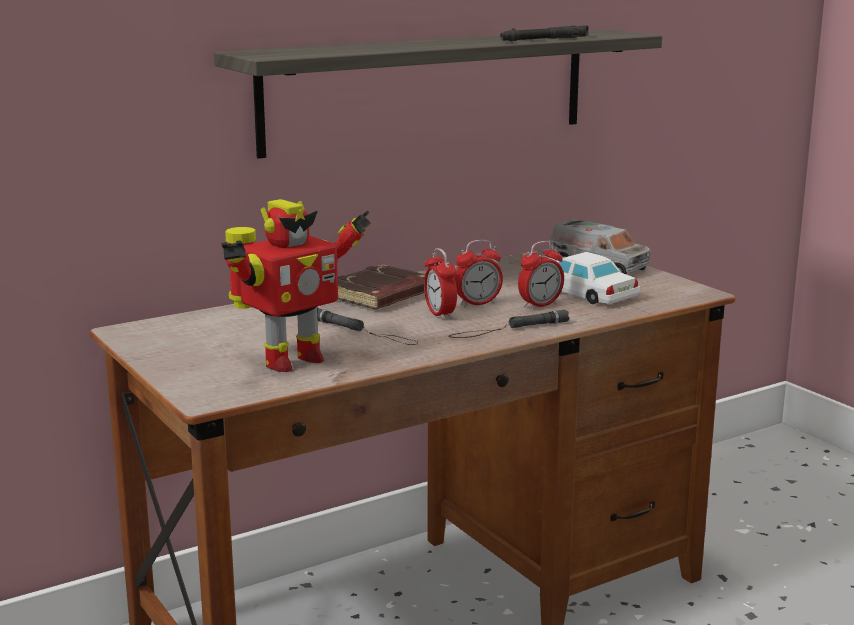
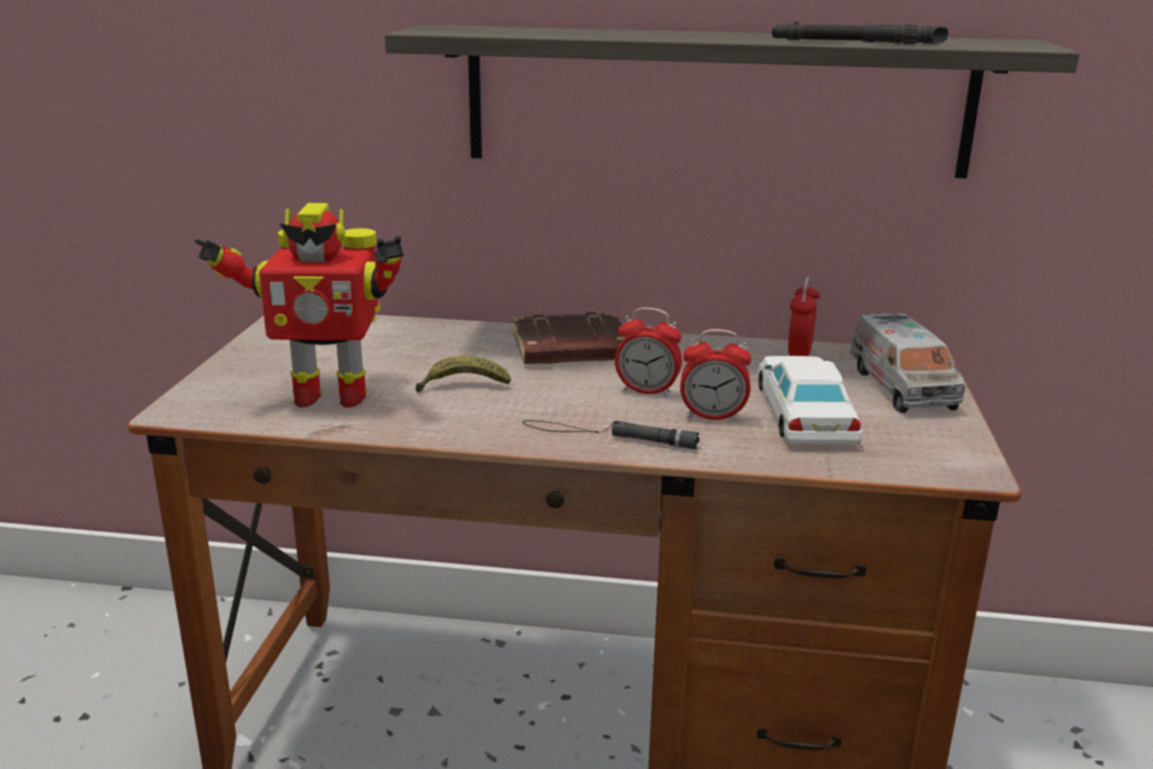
camera: 40 degrees right, 5 degrees up
black flashlight [317,308,418,345] -> banana [416,356,511,393]
alarm clock [424,248,457,320] -> alarm clock moved to [788,277,820,356]

